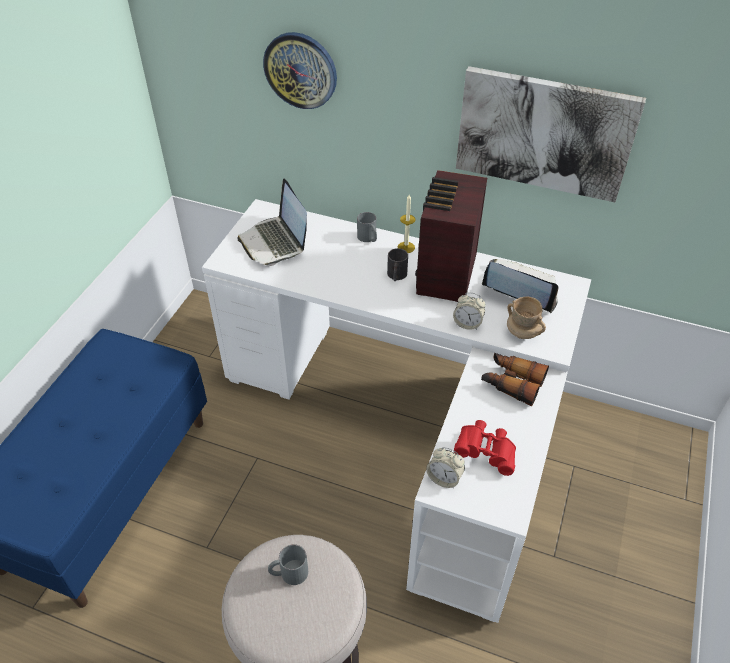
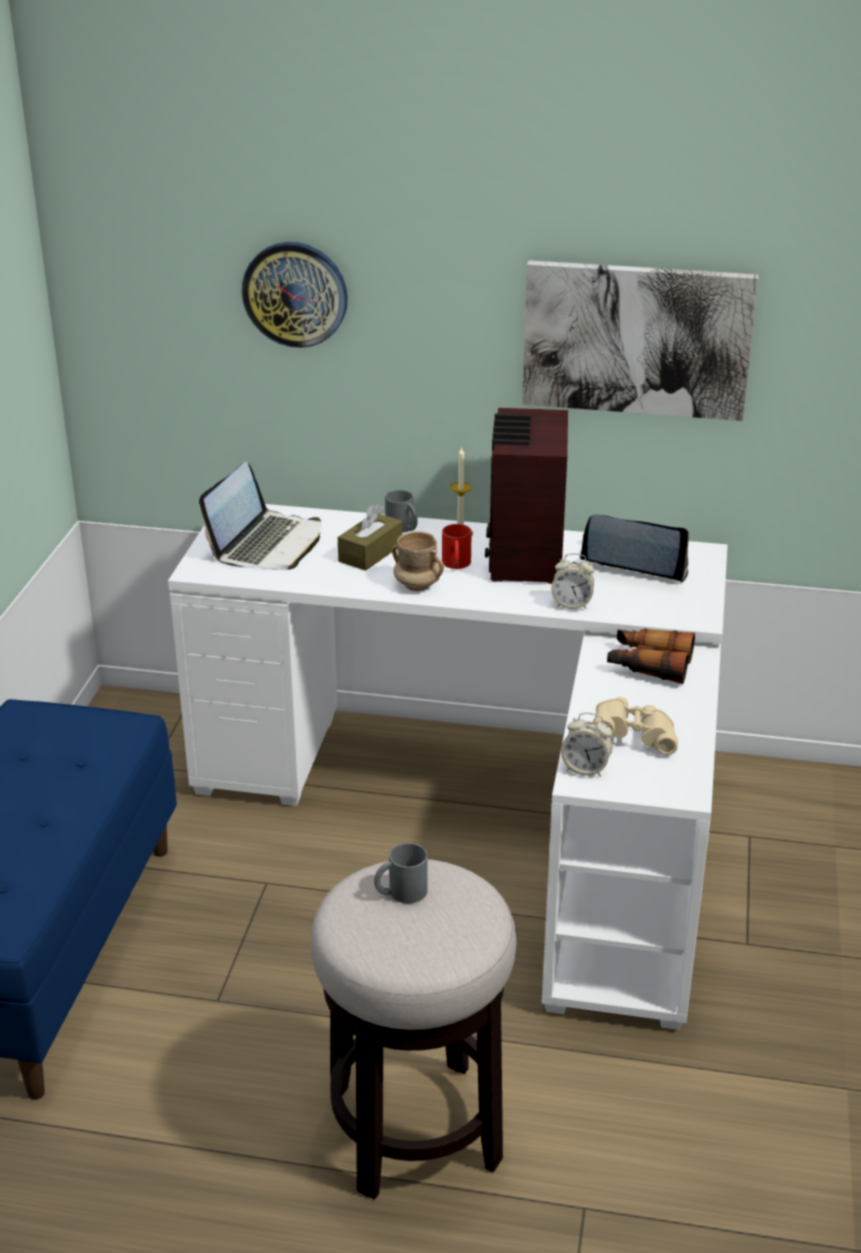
camera: 10 degrees left, 15 degrees down
laptop [237,179,307,266] -> laptop turned 120 degrees counterclockwise [199,462,321,570]
black mug [387,248,408,281] -> red mug [442,524,472,569]
red binoculars [454,420,516,476] -> beige binoculars [593,697,678,755]
beige mug [507,297,546,339] -> beige mug moved to [392,532,444,591]
none -> brown tissue box [338,504,402,571]

